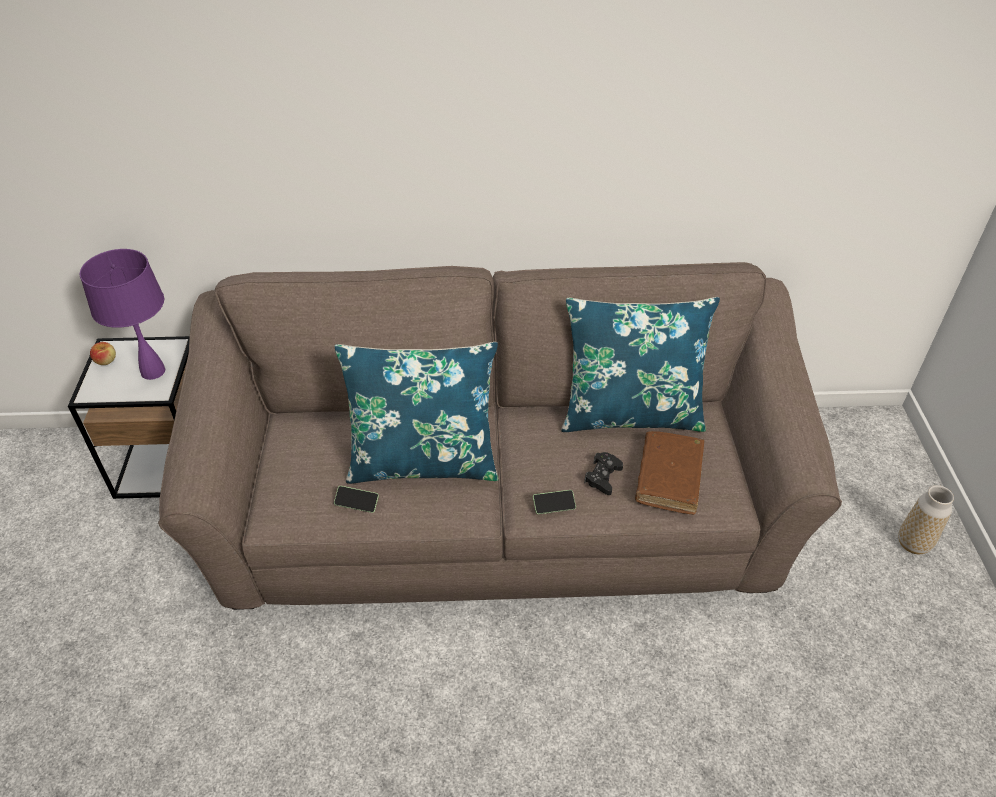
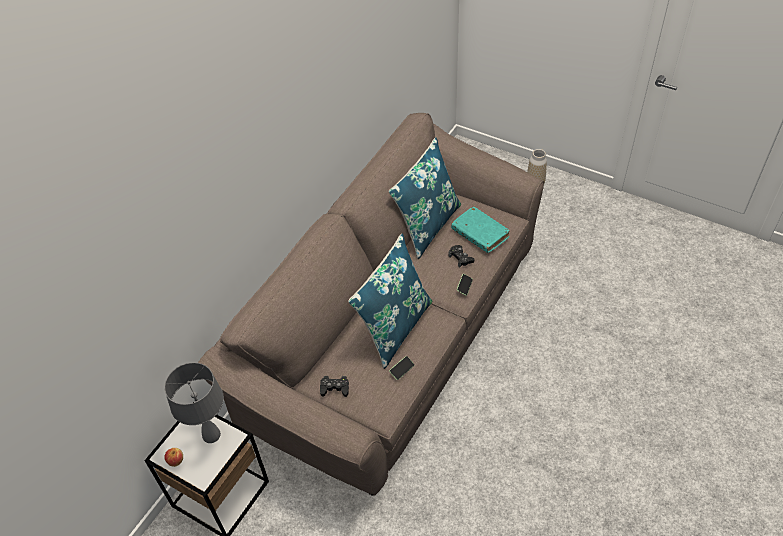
camera: 55 degrees left, 5 degrees up
purple table lamp [79,249,165,380] -> grey table lamp [164,362,224,443]
brown book [635,431,704,515] -> turquoise book [451,206,509,253]
none -> black game controller [320,376,349,397]

